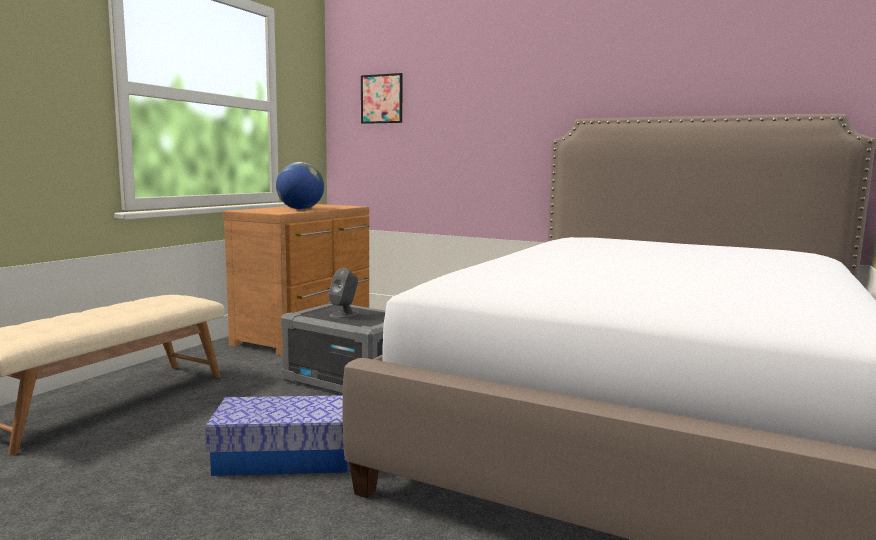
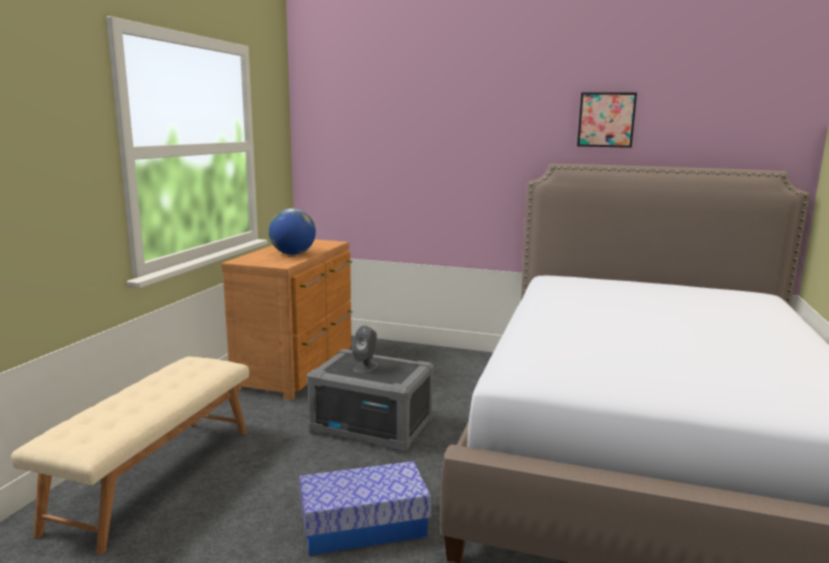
camera: 10 degrees left, 5 degrees up
picture [361,73,403,124] -> picture moved to [577,93,637,148]

